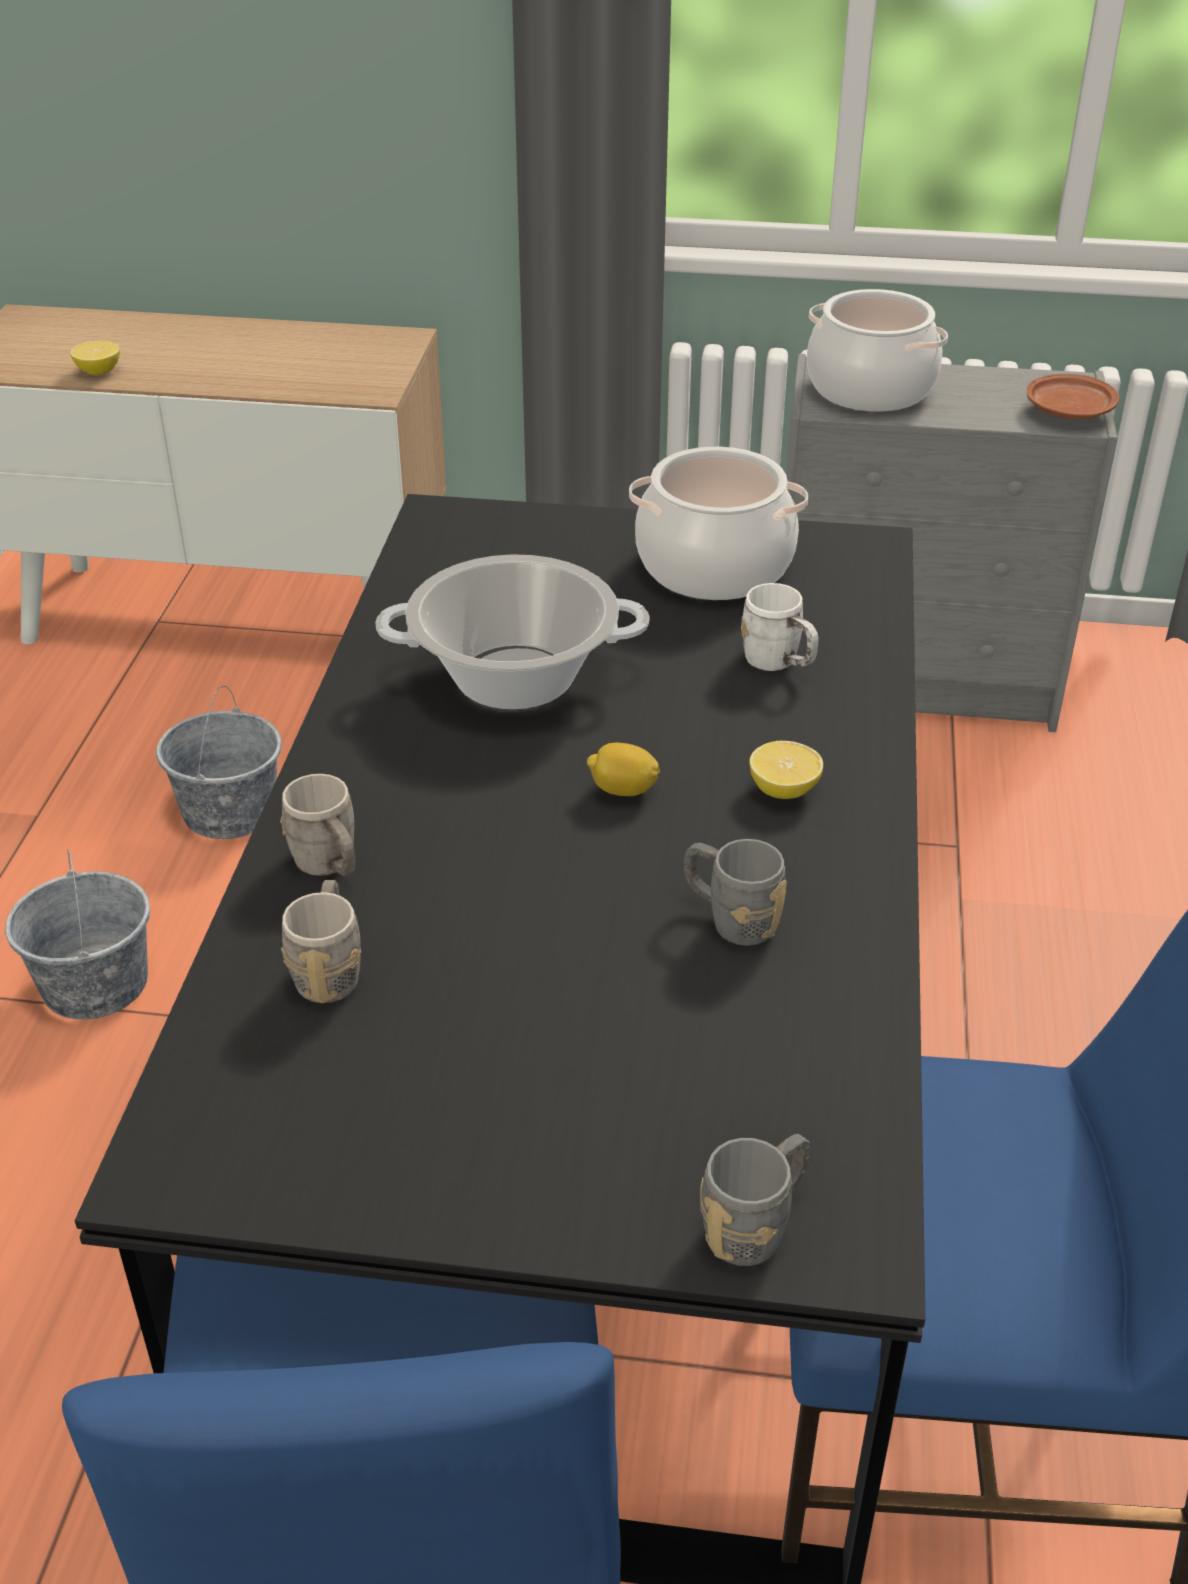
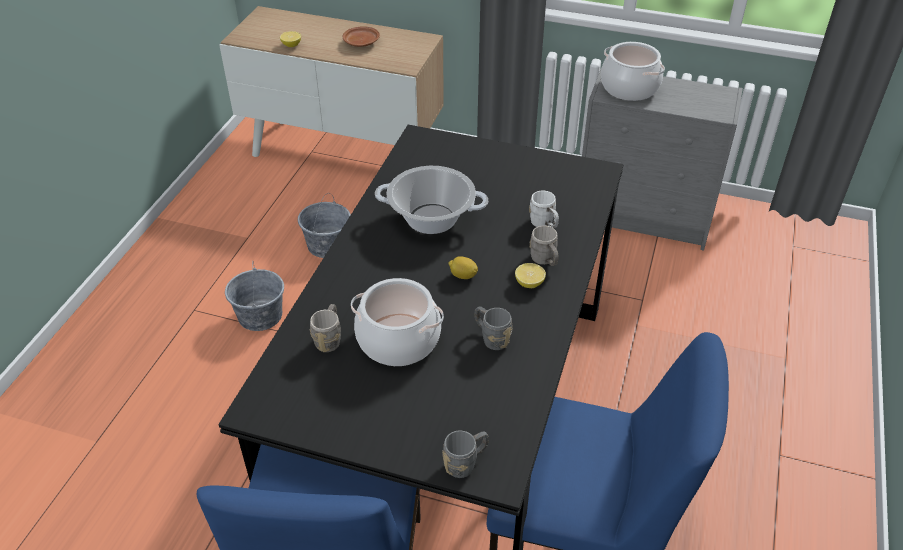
camera: 10 degrees right, 5 degrees up
grey mug [280,774,356,876] -> grey mug moved to [530,226,559,266]
cooking pot [629,447,808,600] -> cooking pot moved to [351,278,444,366]
brown plate [1027,374,1119,419] -> brown plate moved to [343,26,380,47]

